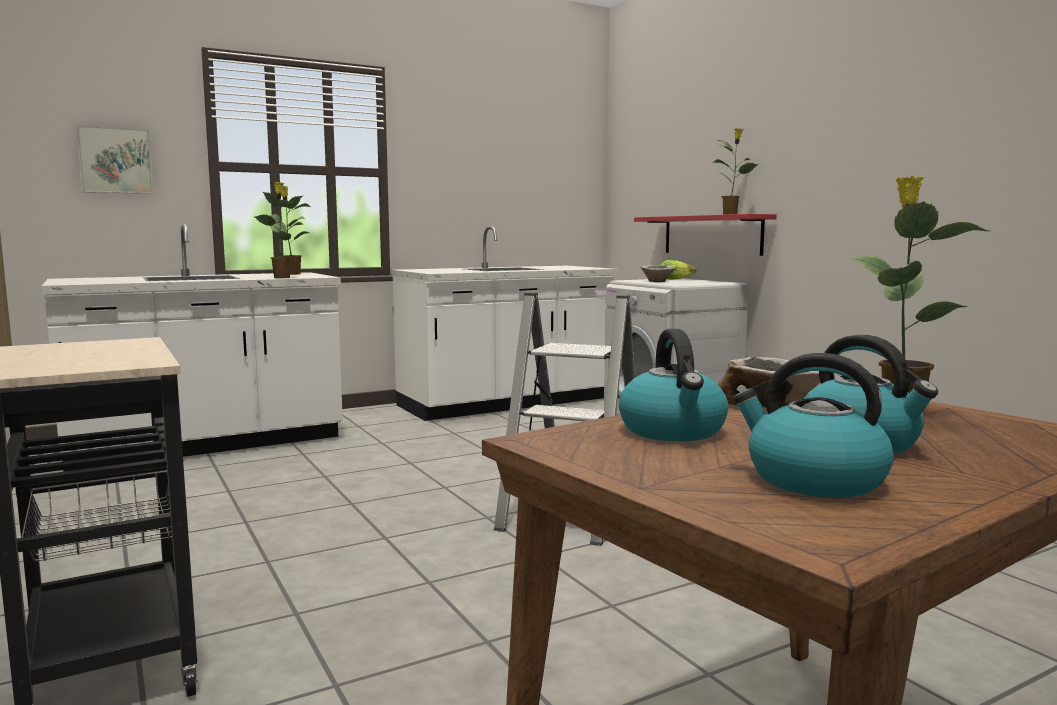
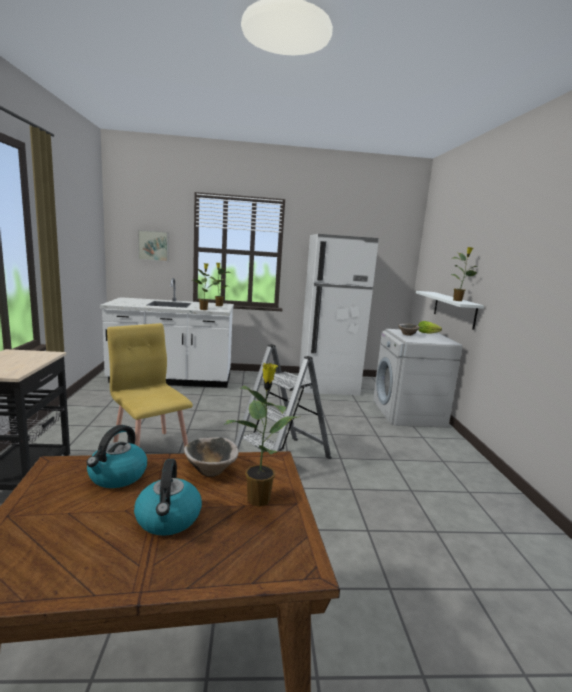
camera: 25 degrees right, 5 degrees up
white counter [391,226,618,421] -> white fridge [299,234,379,395]
red shelf [634,214,777,256] -> white shelf [416,291,484,330]
kettle [733,353,894,498] -> none
none -> yellow chair [107,323,193,447]

